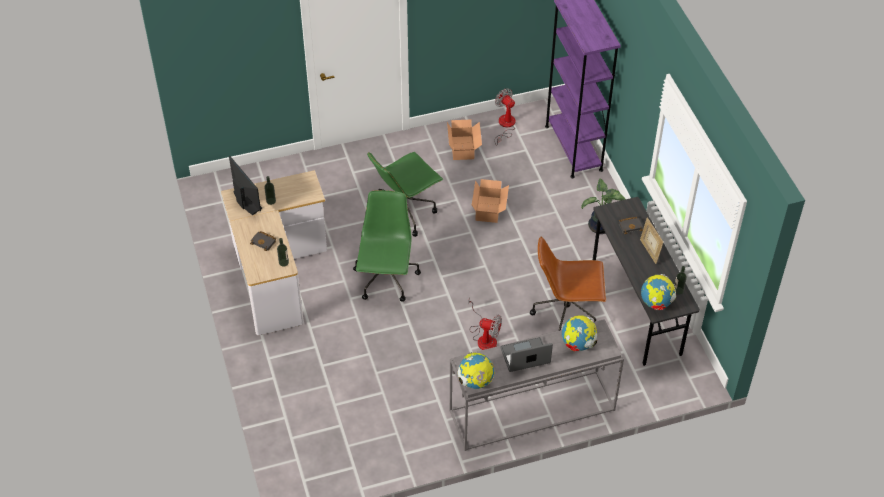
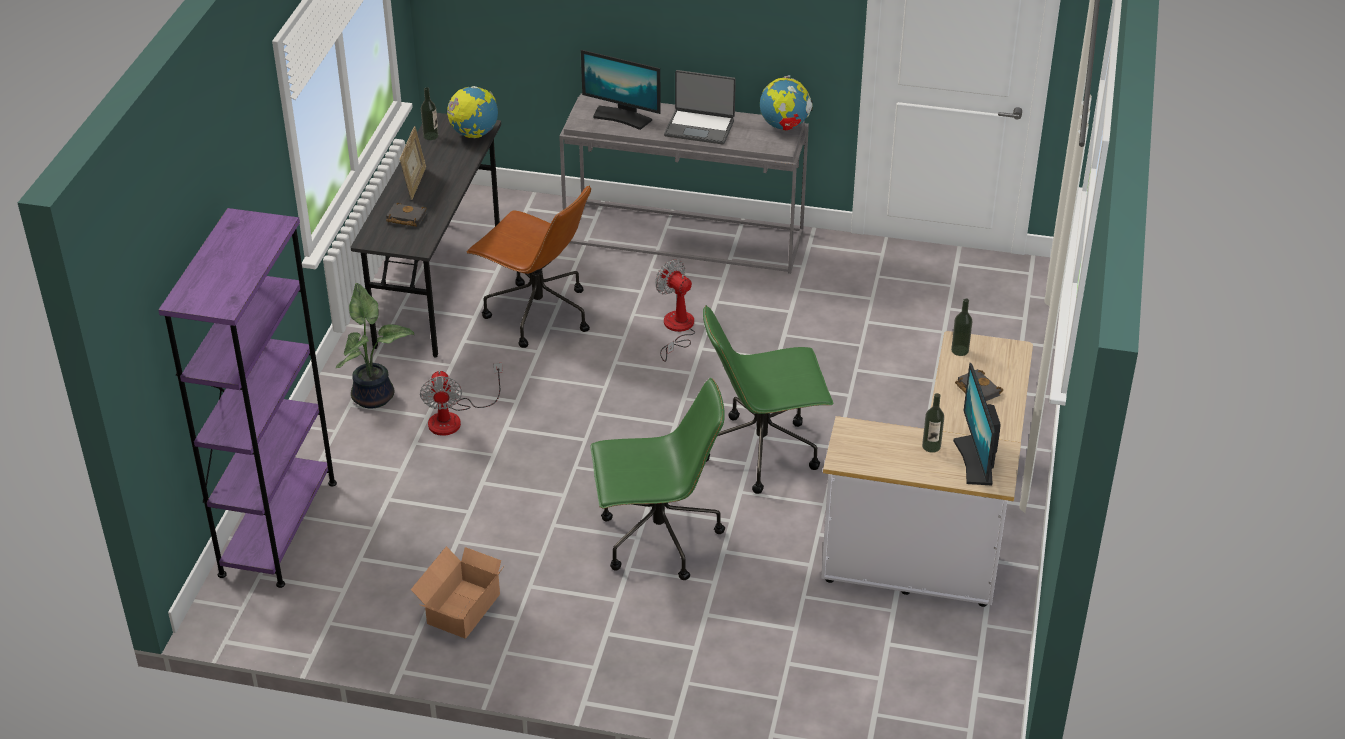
camera: 150 degrees left, 10 degrees down
green office chair [353,190,421,302] -> green office chair turned 45 degrees clockwise [703,305,833,494]
cardboard box [472,179,509,223] -> none
fan [494,88,516,146] -> fan moved to [420,363,503,436]
globe [562,316,597,352] -> monitor [581,50,661,130]

